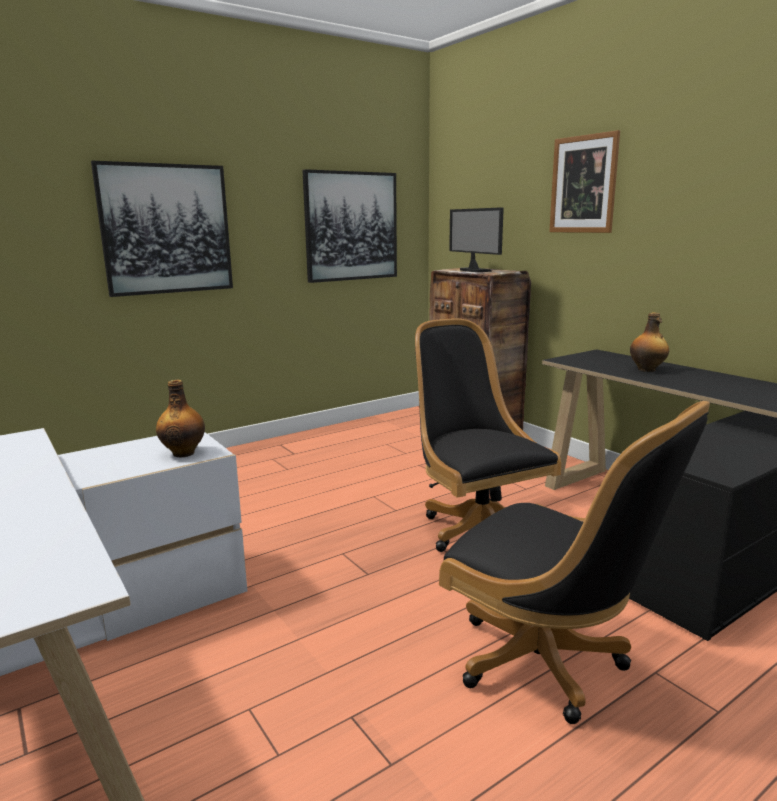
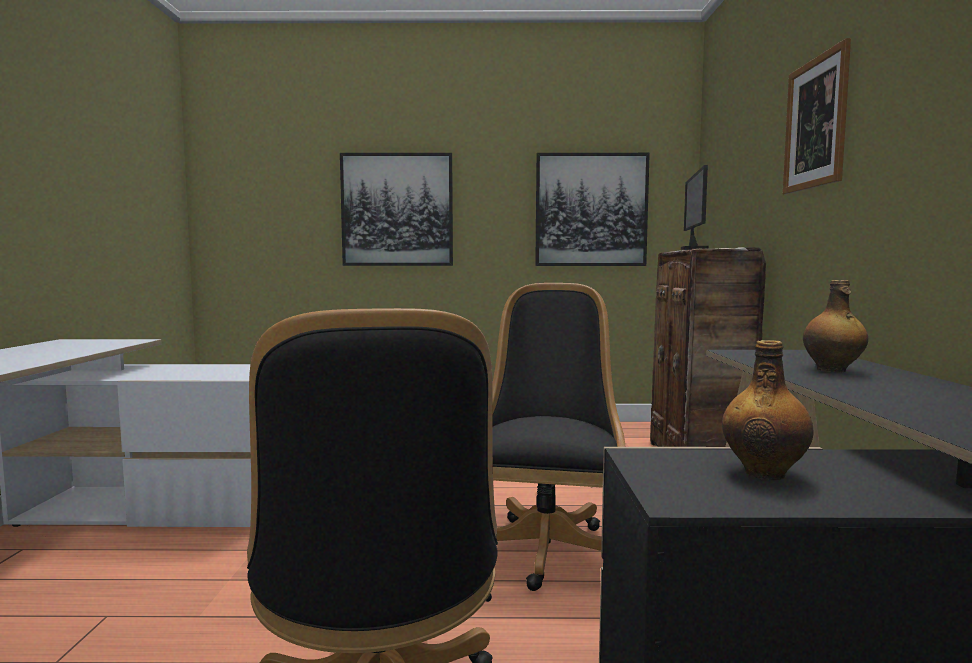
camera: 35 degrees right, 10 degrees down
bottle [156,380,205,458] -> bottle moved to [722,340,814,480]

